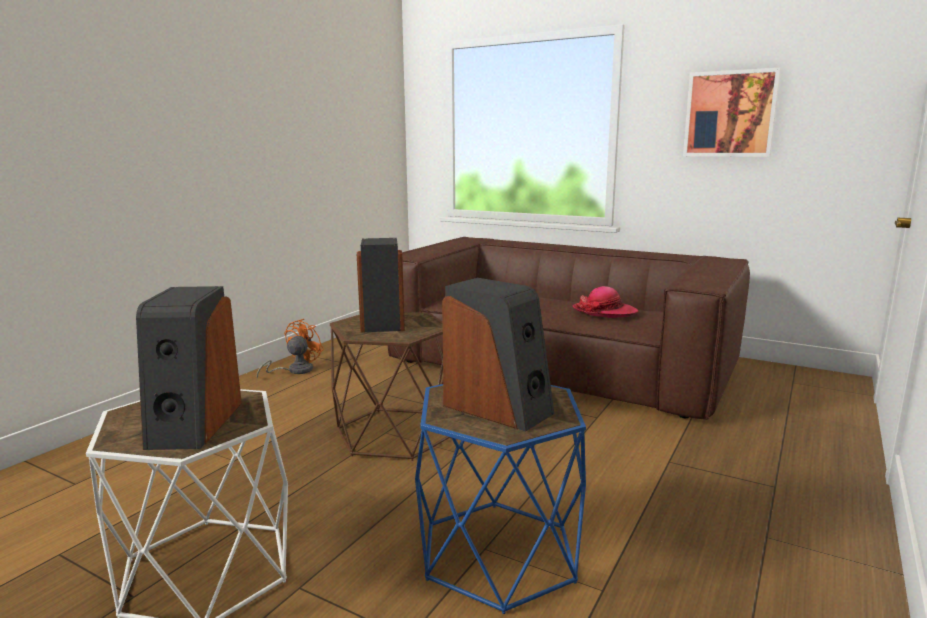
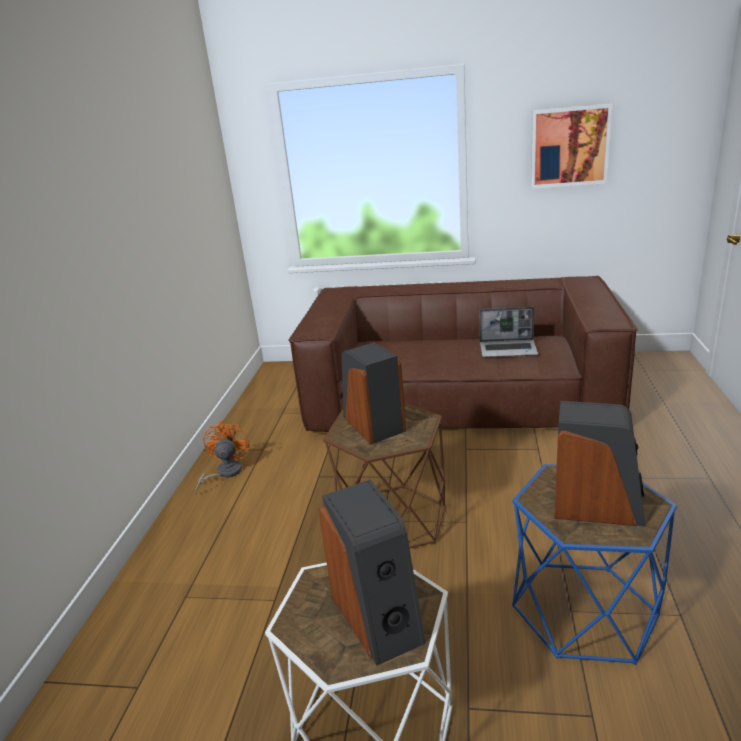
camera: 20 degrees left, 10 degrees up
hat [573,286,638,318] -> laptop [480,307,538,357]

